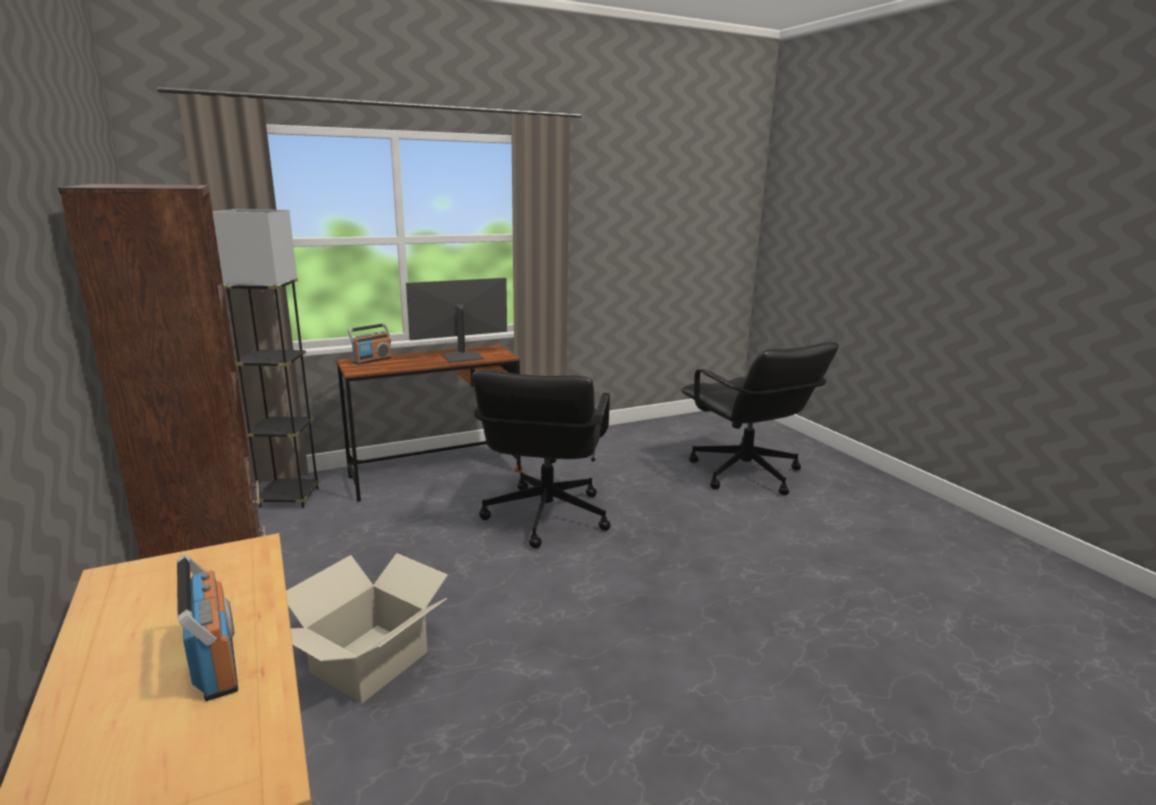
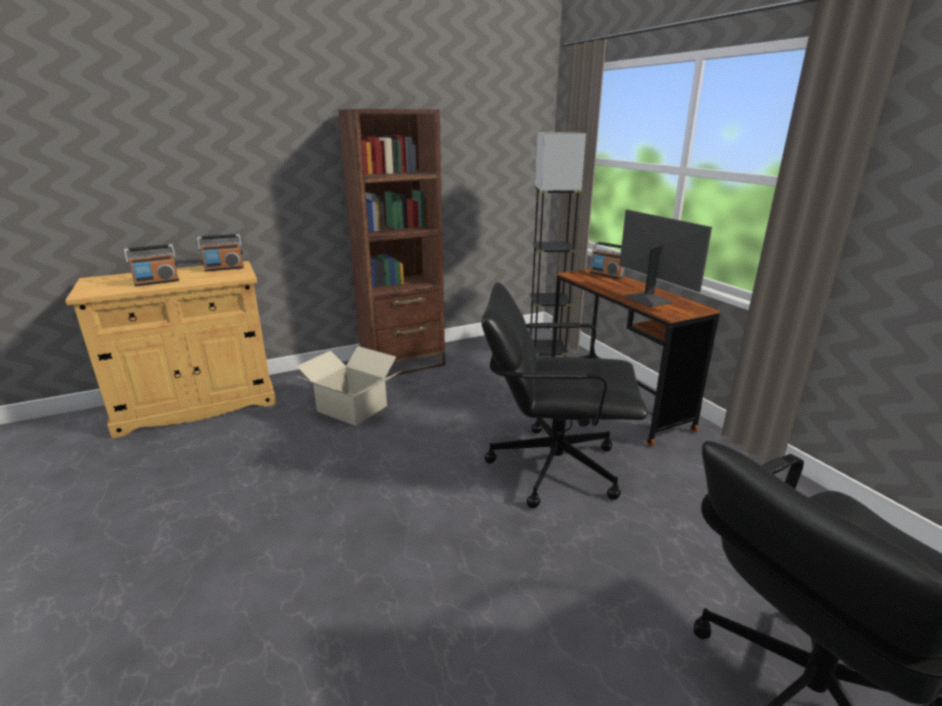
camera: 90 degrees right, 5 degrees up
none -> radio [197,234,244,272]

